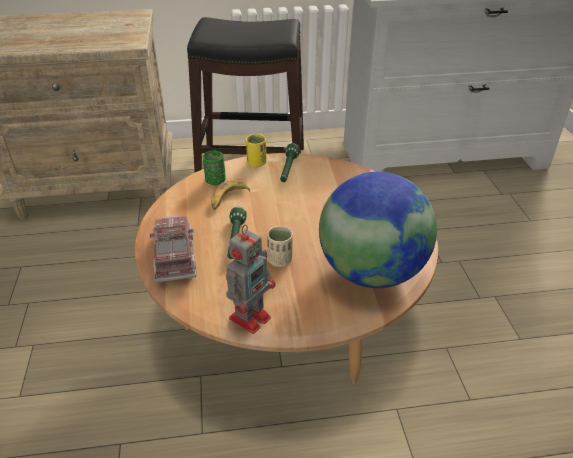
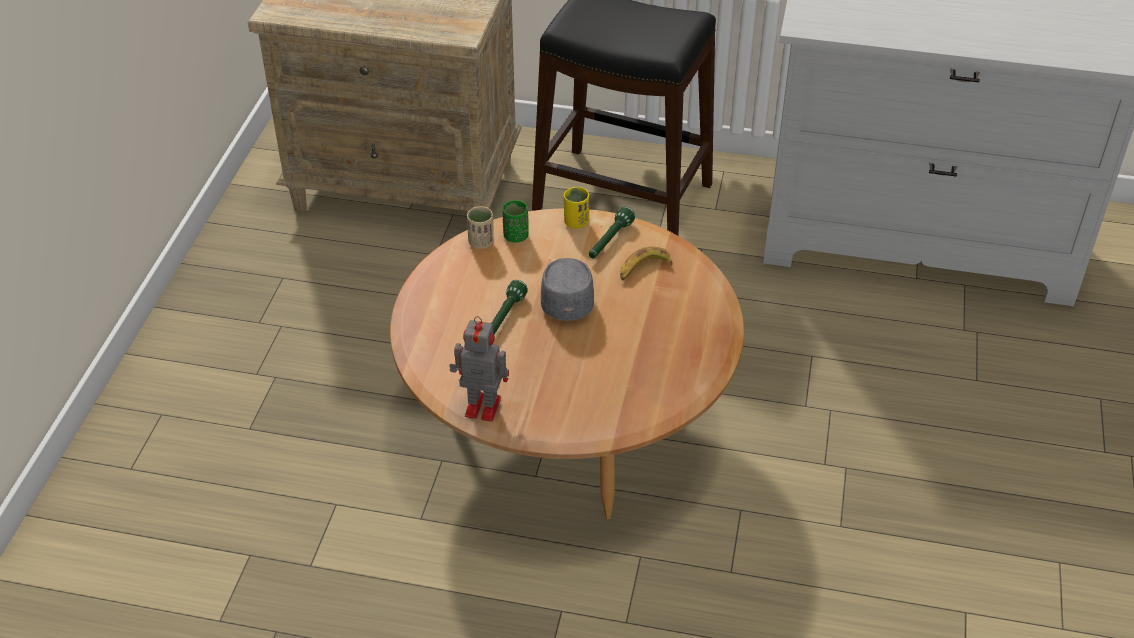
camera: 20 degrees right, 5 degrees up
toy truck [150,216,196,282] -> none
banana [211,180,250,210] -> banana moved to [620,247,673,280]
toy robot [226,225,276,334] -> toy robot turned 135 degrees counterclockwise [449,316,509,422]
beige cup [267,226,293,267] -> beige cup moved to [467,206,494,249]
globe [319,172,437,288] -> none
none -> grey cap [541,258,594,321]

